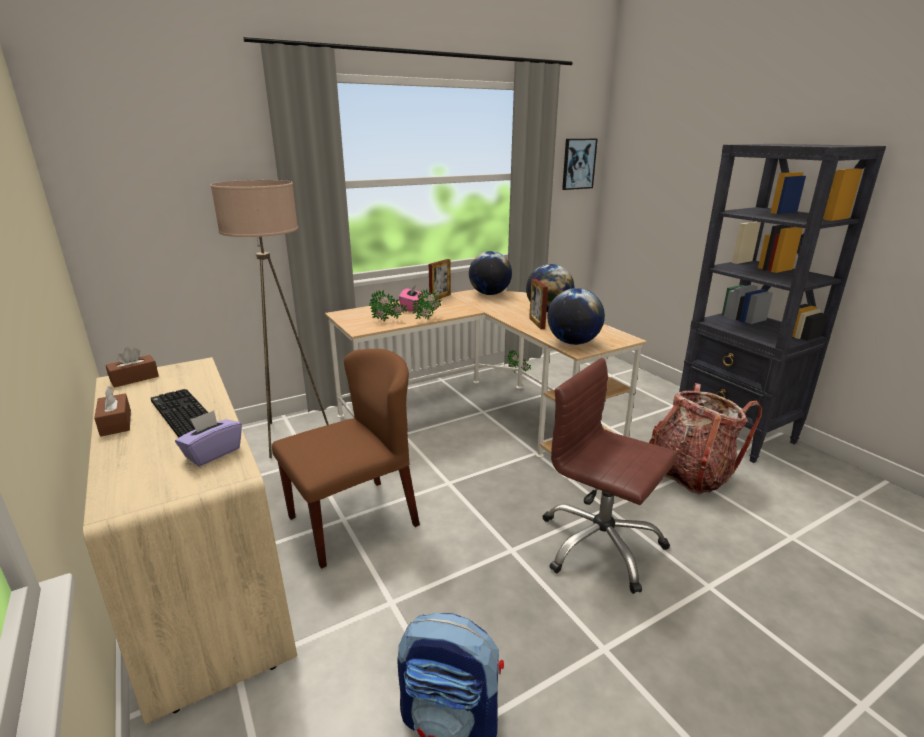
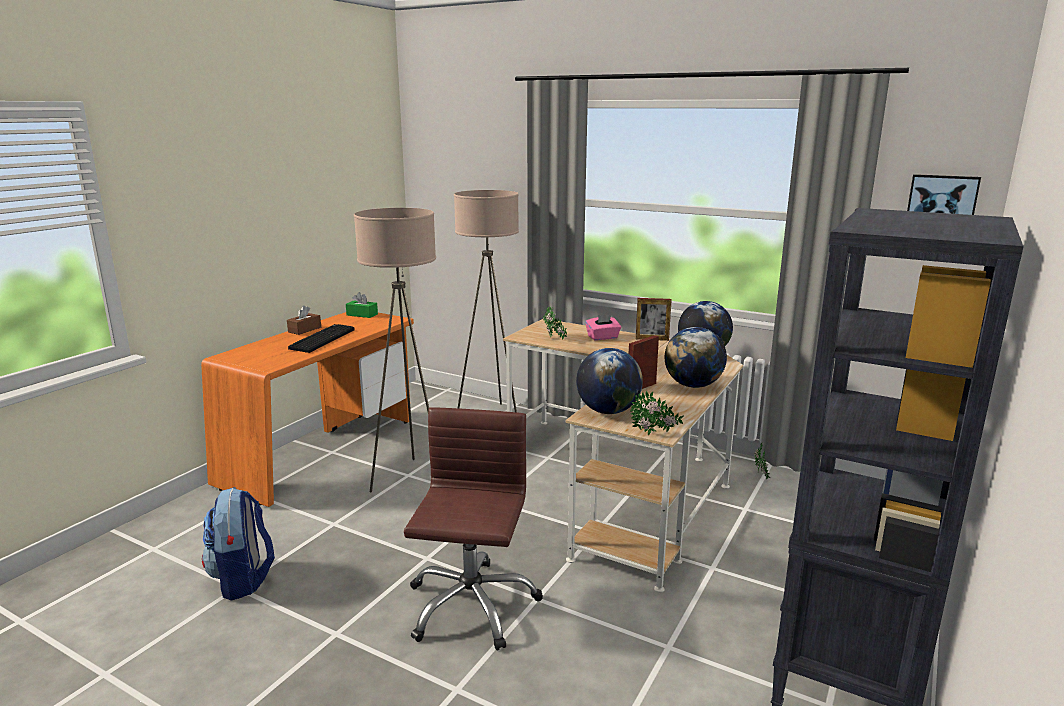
camera: 60 degrees right, 5 degrees down
beige desk [83,357,297,724] -> orange desk [201,312,414,507]
brown tissue box [106,347,159,388] -> green tissue box [346,292,378,318]
purple tissue box [175,410,242,466] -> none
brown chair [272,349,420,569] -> beige floor lamp [354,208,436,492]
potted plant [412,289,442,320] -> potted plant moved to [630,391,684,435]
backpack [649,383,762,494] -> none

